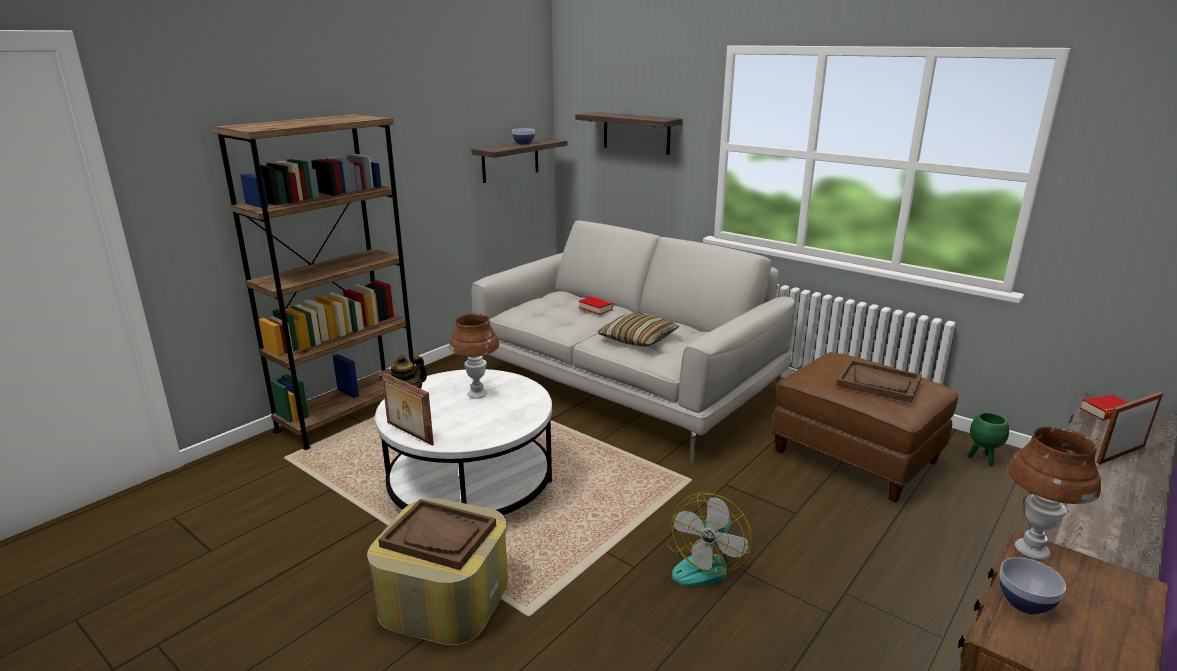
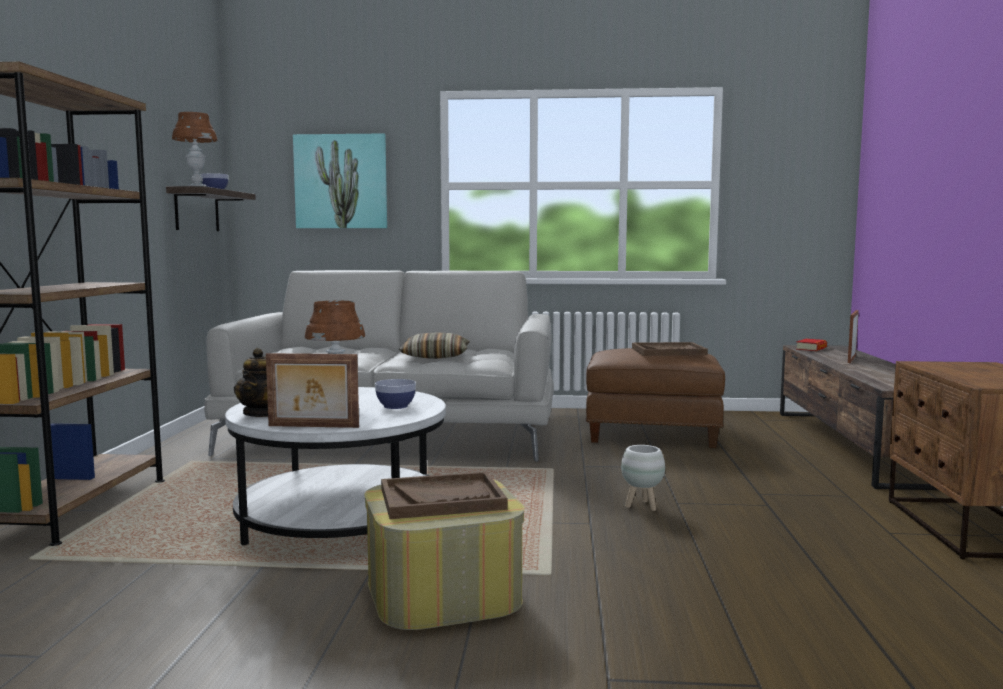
camera: 35 degrees left, 15 degrees down
shelf [575,112,683,155] -> picture [293,133,387,228]
book [579,296,613,315] -> none
fan [667,493,752,586] -> white planter [621,445,665,511]
green planter [968,412,1009,466] -> none
bowl [999,557,1066,615] -> bowl moved to [375,379,416,409]
brown table lamp [1008,427,1101,560] -> brown table lamp moved to [172,112,217,186]

